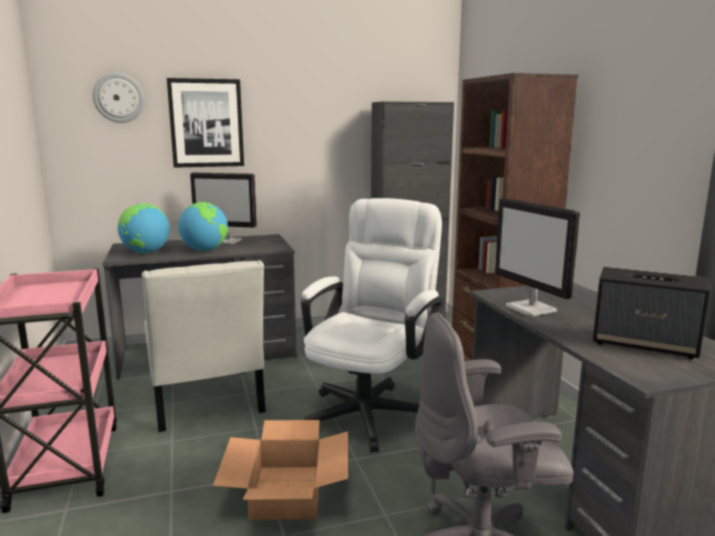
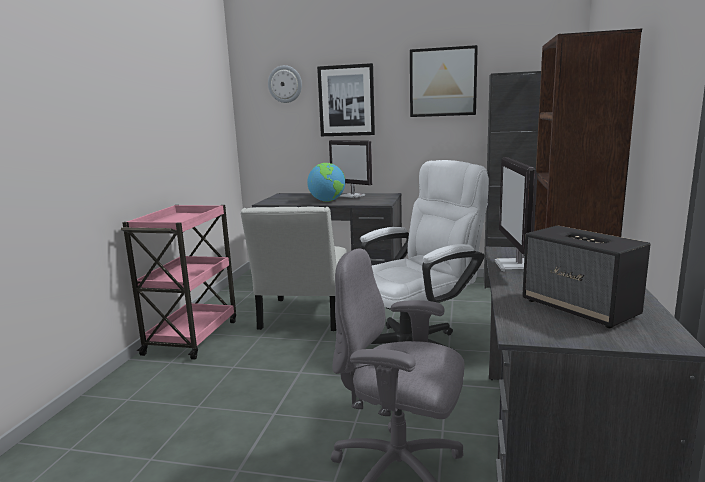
camera: 30 degrees right, 0 degrees up
globe [118,203,170,254] -> none
cardboard box [213,420,348,520] -> none
none -> picture [410,45,478,117]

